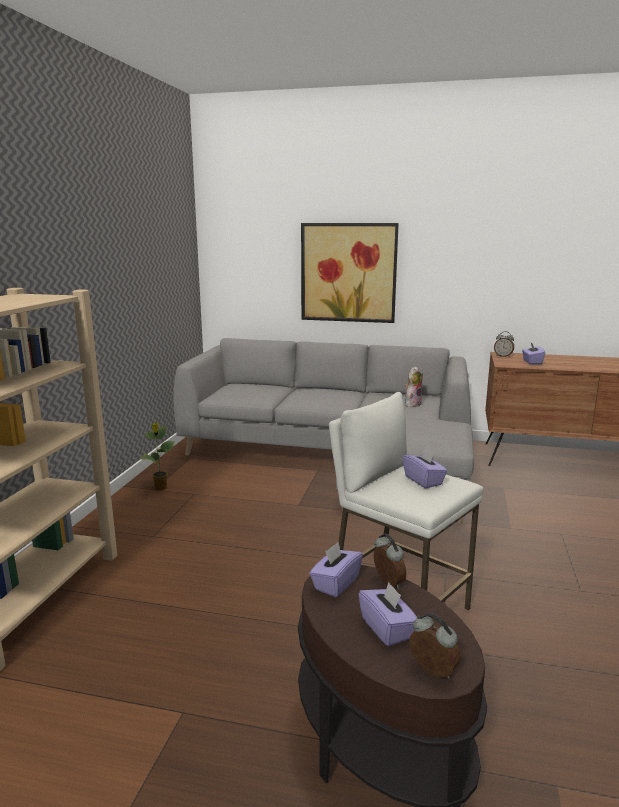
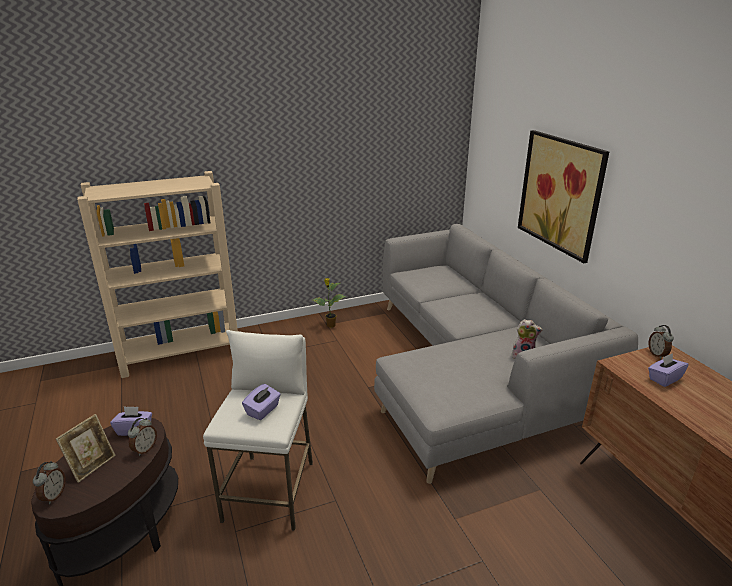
camera: 55 degrees right, 10 degrees up
purple tissue box [359,582,417,646] -> picture frame [56,414,115,483]

